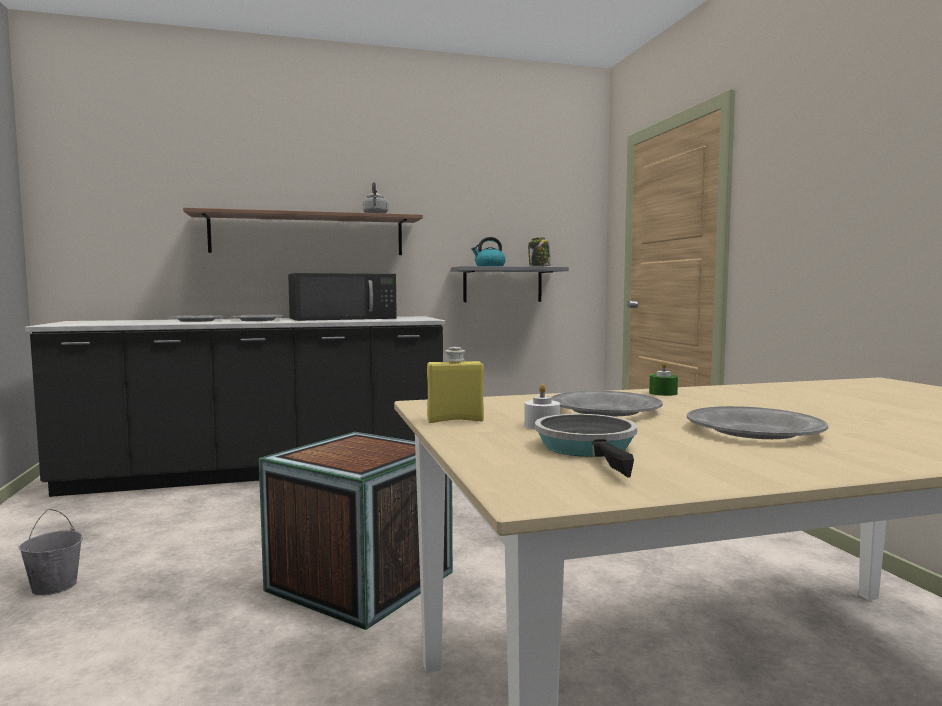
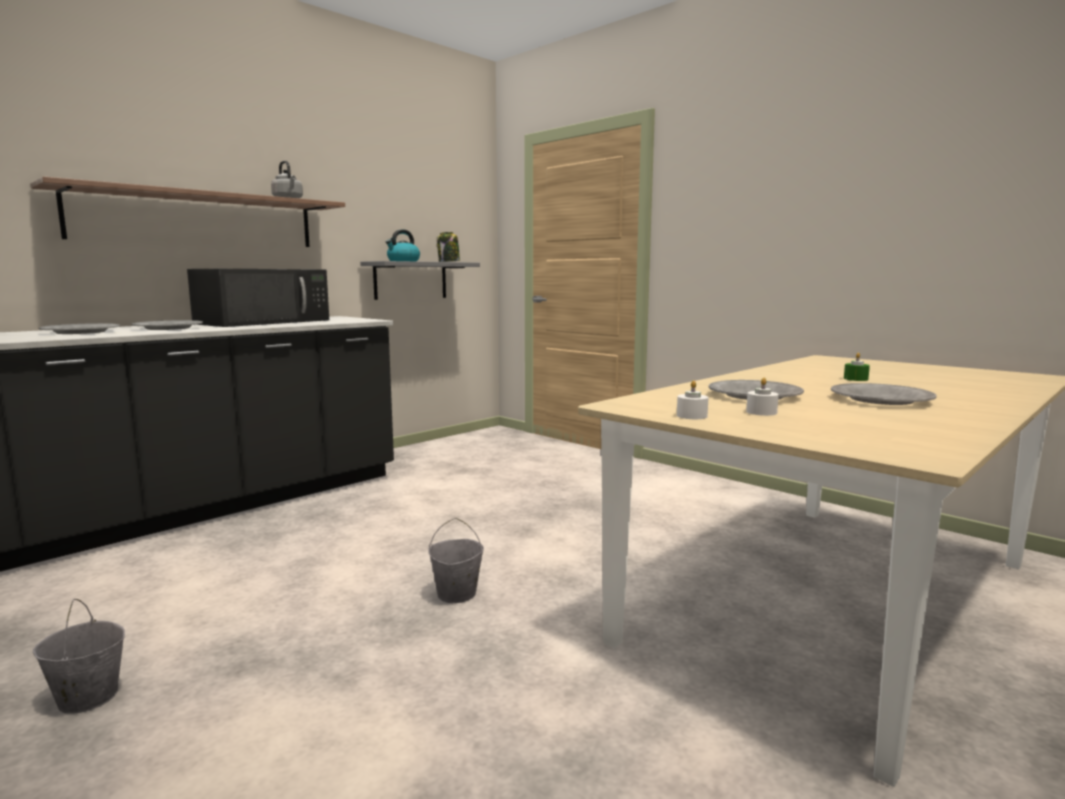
camera: 30 degrees left, 5 degrees up
crate [259,432,453,630] -> grey bucket [428,518,484,603]
yellow bottle [427,347,484,423] -> white candle [677,380,709,419]
frying pan [535,414,637,477] -> none
green candle [649,361,678,396] -> green candle moved to [844,353,870,381]

